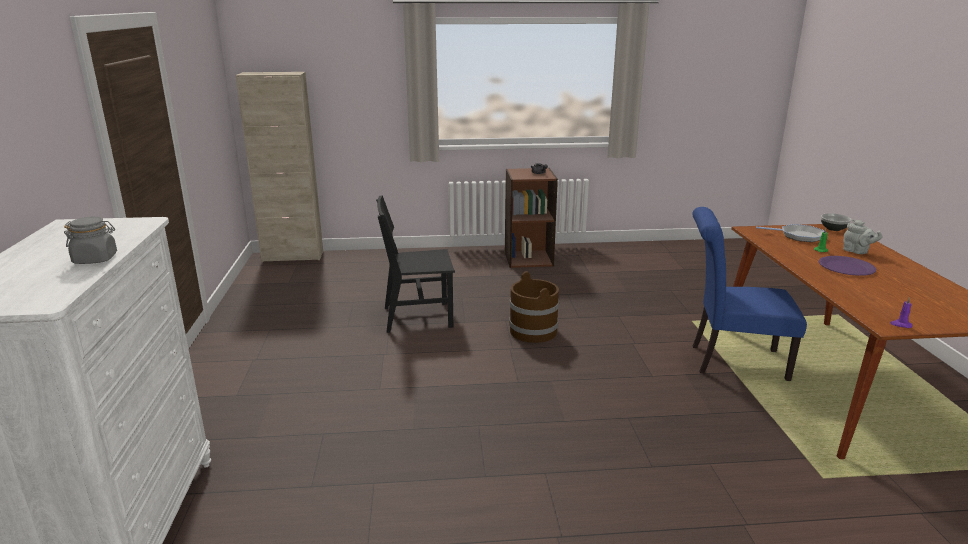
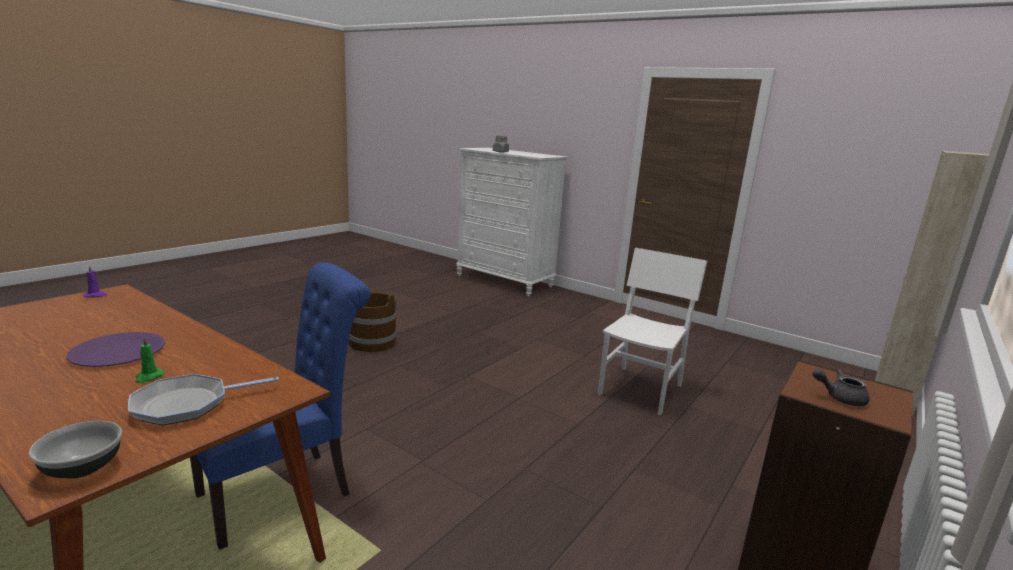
camera: 130 degrees right, 5 degrees down
black chair [376,195,455,333] -> white chair [597,248,707,415]
brown bucket [509,271,559,343] -> brown bucket moved to [349,292,397,352]
grey teapot [843,219,882,254] -> none

